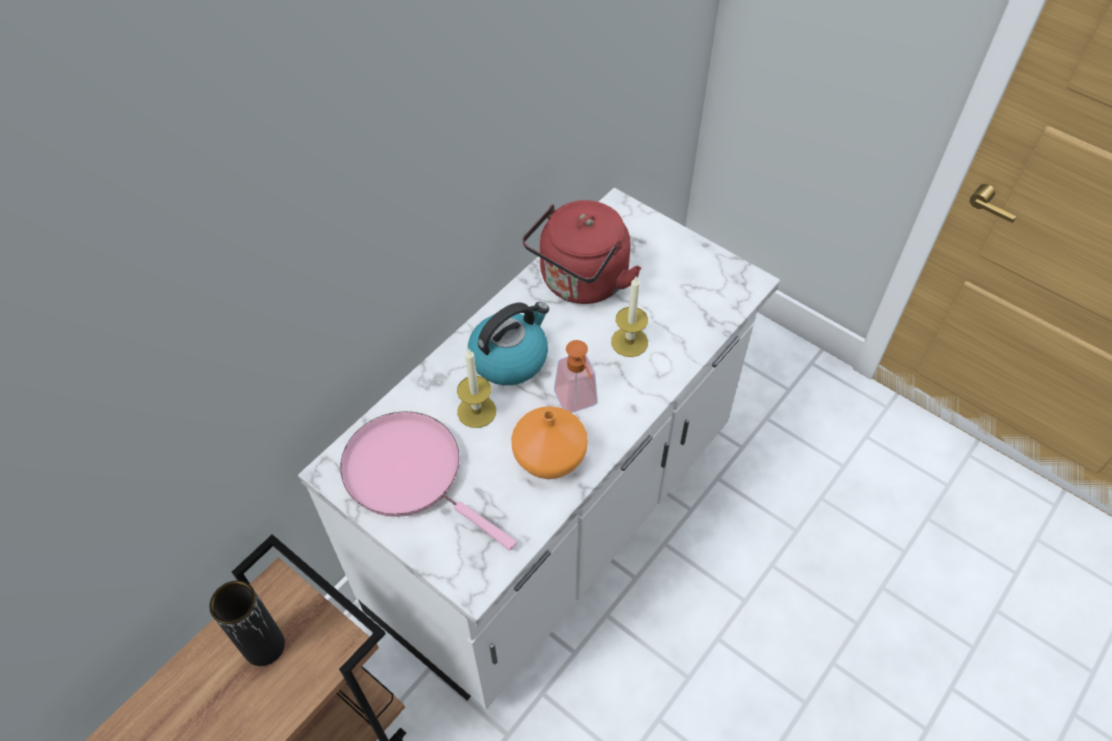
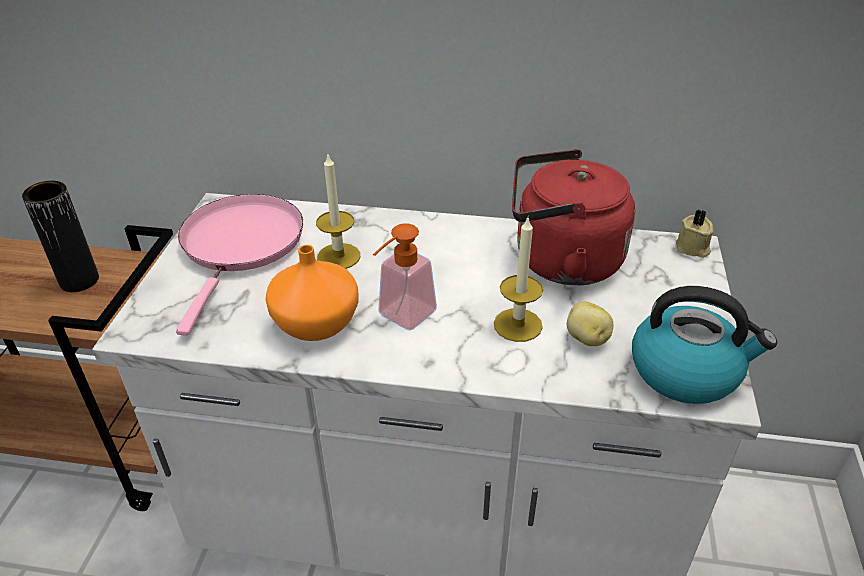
camera: 60 degrees right, 15 degrees down
kettle [468,302,549,386] -> kettle moved to [632,286,777,404]
none -> potato [567,302,613,346]
none -> beige candle [676,209,713,258]

